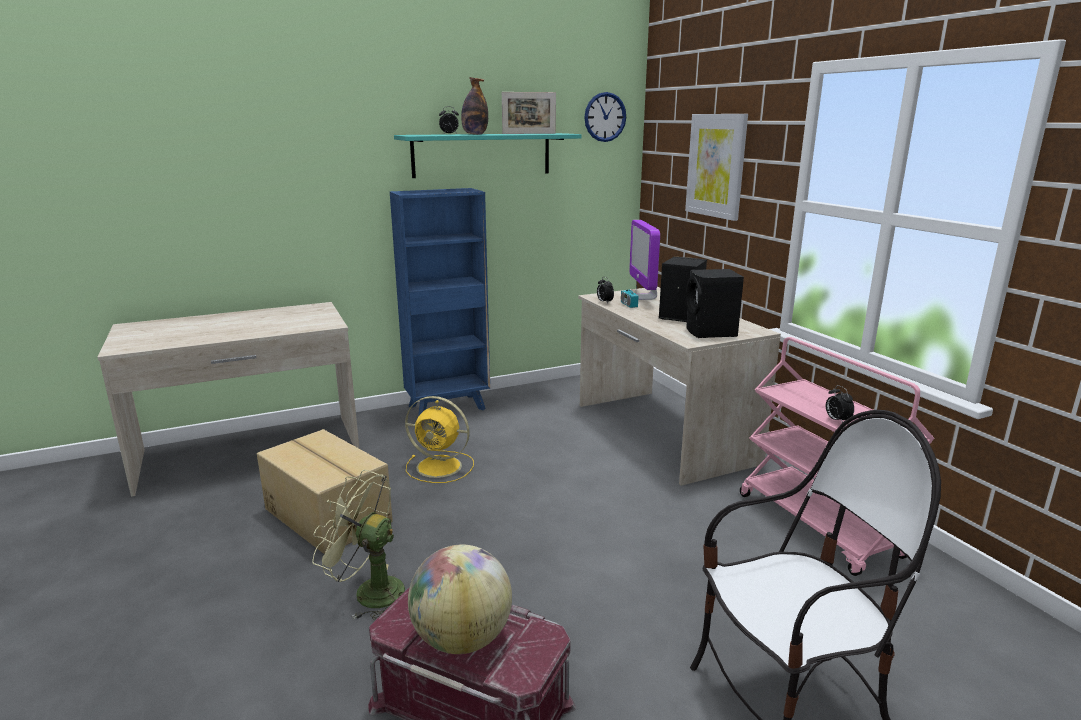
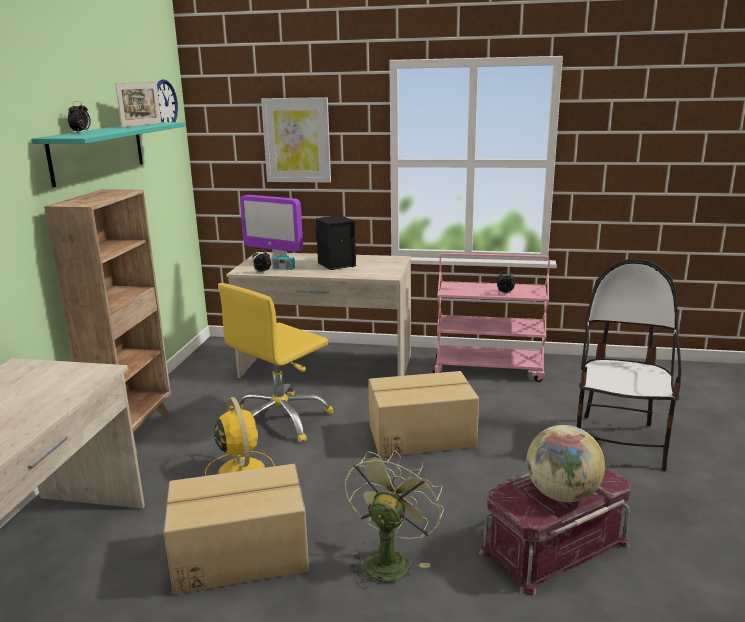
camera: 55 degrees left, 0 degrees up
green fan [312,470,405,620] -> green fan turned 150 degrees clockwise [345,450,444,589]
blue bookcase [390,188,490,417] -> brown bookcase [44,189,171,454]
yellow fan [405,396,474,483] -> yellow fan turned 75 degrees counterclockwise [205,397,275,476]
bottle [461,77,488,135] -> none
black speaker [686,269,744,338] -> none
none -> yellow office chair [218,283,334,443]
none -> cardboard box [368,371,479,457]

